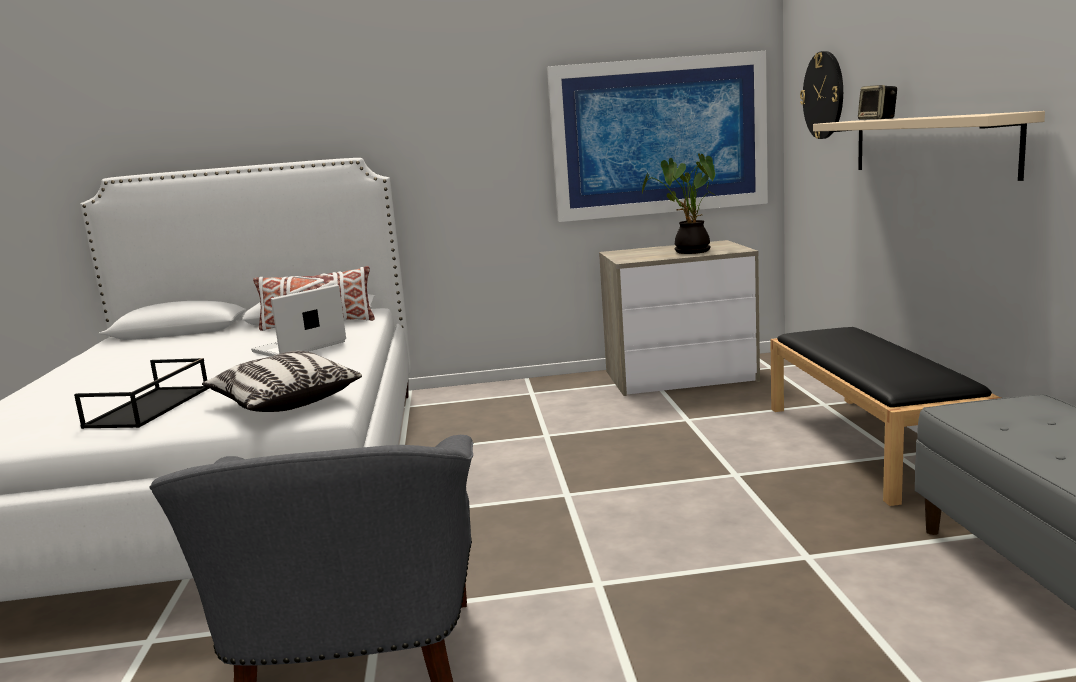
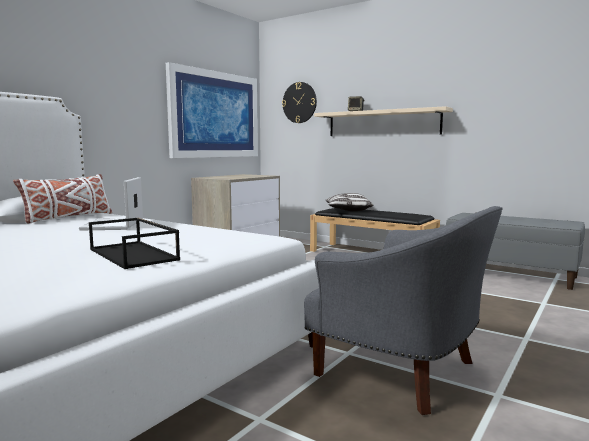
camera: 50 degrees left, 5 degrees down
pillow [202,351,362,412] -> pillow moved to [326,193,374,211]
potted plant [642,153,716,254] -> none

